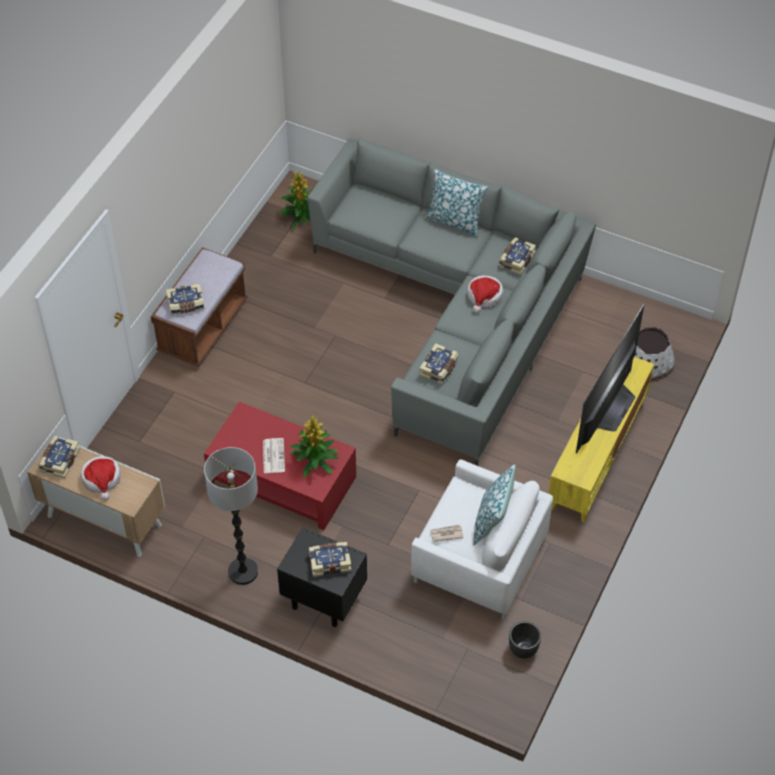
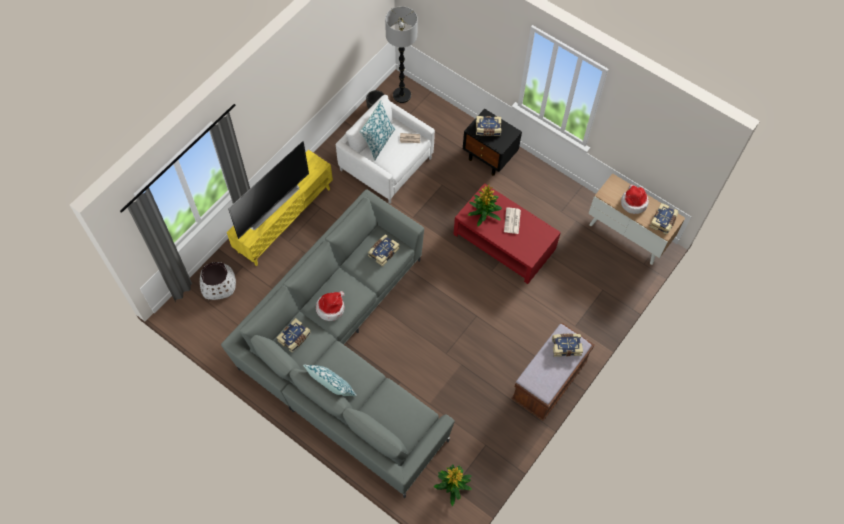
camera: 170 degrees left, 10 degrees up
floor lamp [204,447,258,585] -> floor lamp moved to [385,6,418,103]

